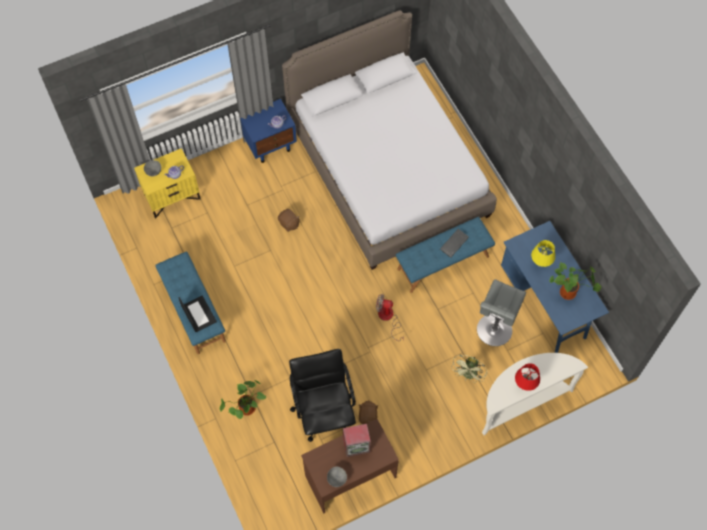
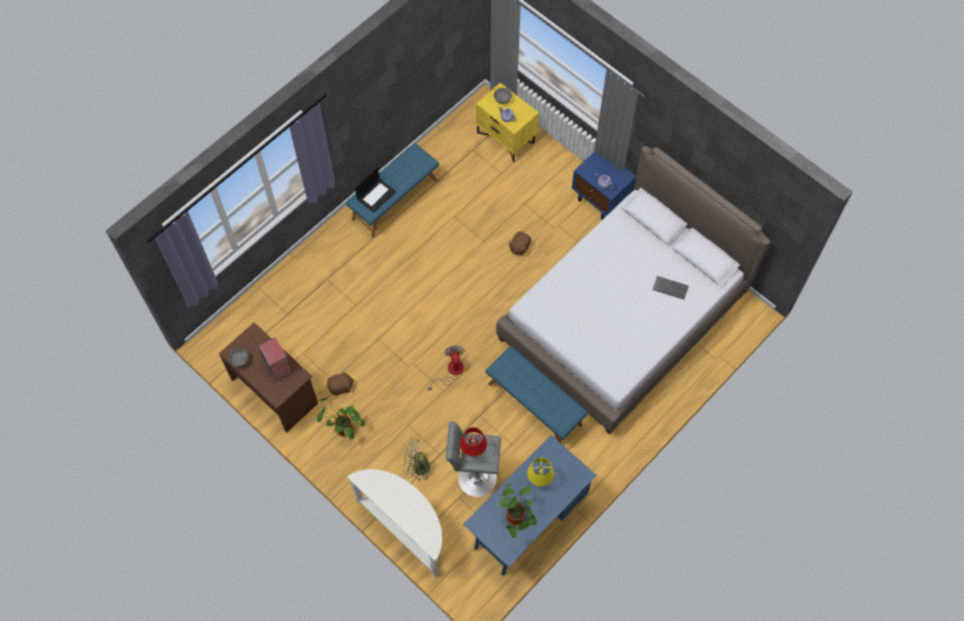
camera: 70 degrees right, 0 degrees up
potted plant [220,380,267,419] -> potted plant moved to [317,397,365,439]
black office chair [289,349,356,442] -> none
keyboard [440,229,469,258] -> keyboard moved to [653,276,689,300]
red table lamp [515,363,540,391] -> red table lamp moved to [460,427,487,456]

